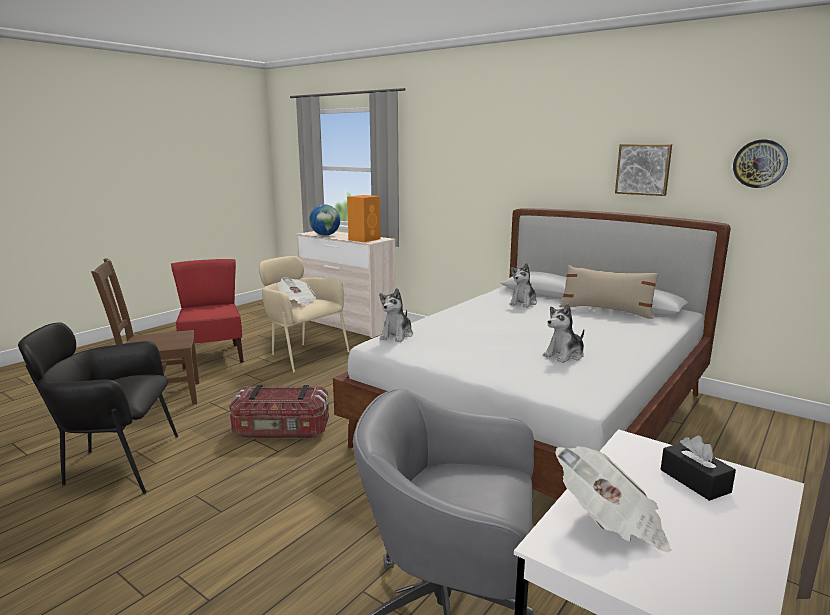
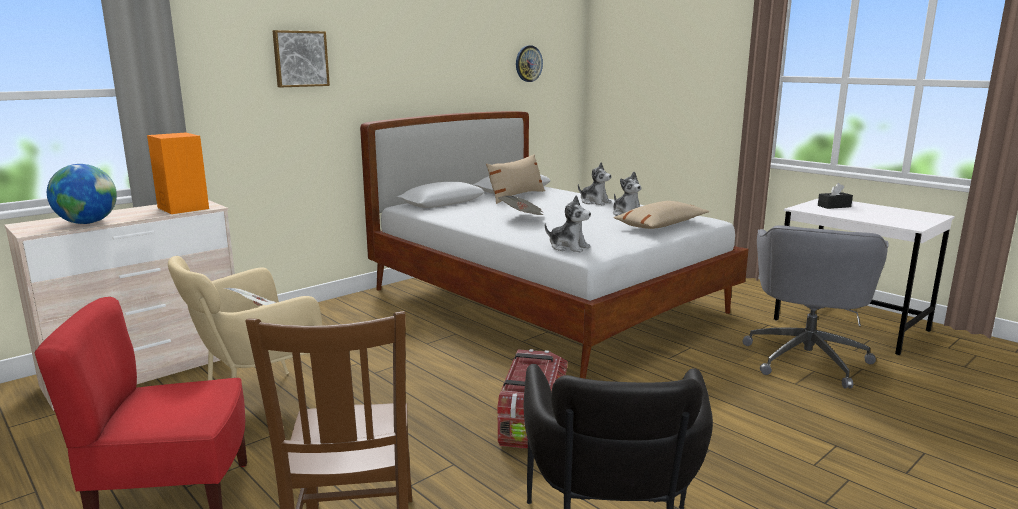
camera: 80 degrees left, 0 degrees up
plush toy [510,263,537,308] -> plush toy moved to [578,162,612,206]
newspaper [555,446,672,552] -> newspaper moved to [498,195,544,215]
picture [615,144,672,196] -> picture moved to [273,30,330,87]
none -> beige pillow [613,201,709,229]

